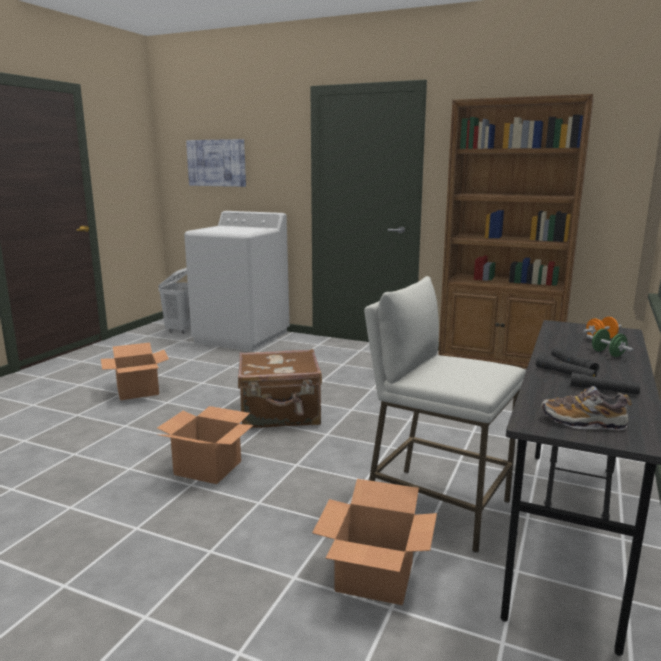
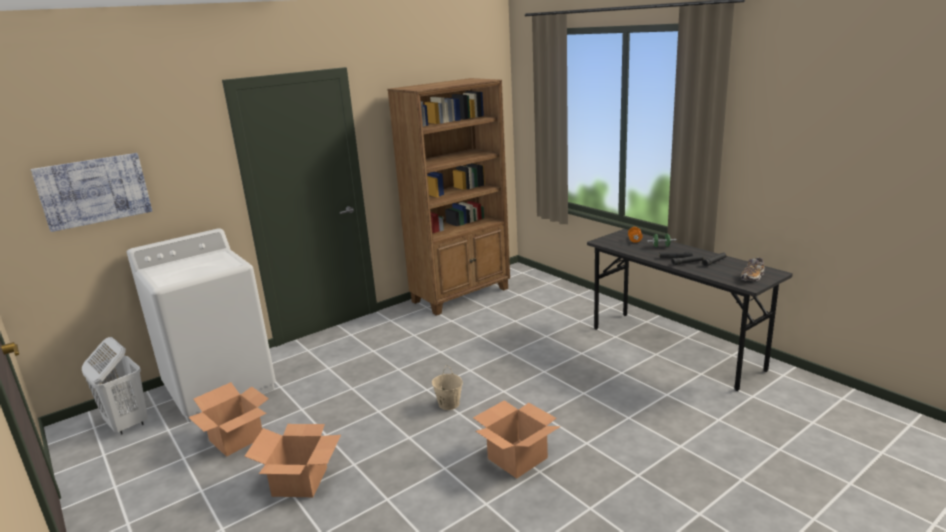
camera: 60 degrees left, 5 degrees up
brown suitcase [238,349,322,429] -> beige bucket [432,366,463,410]
cardboard box [312,479,437,605] -> cardboard box moved to [188,382,269,456]
white stool [364,276,525,553] -> none

